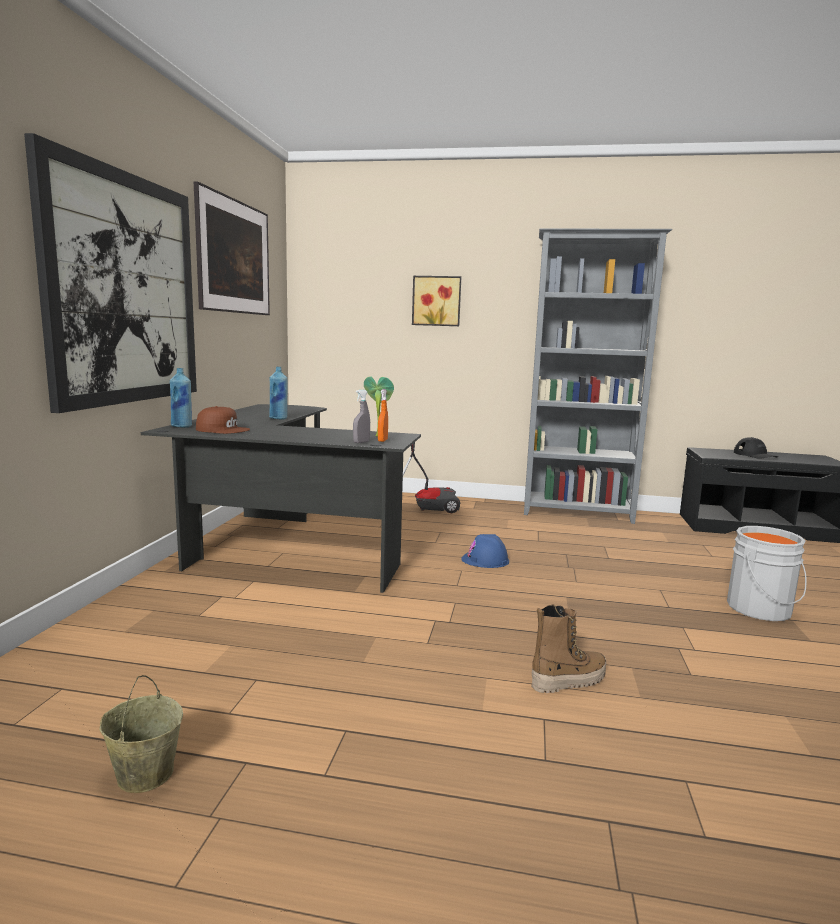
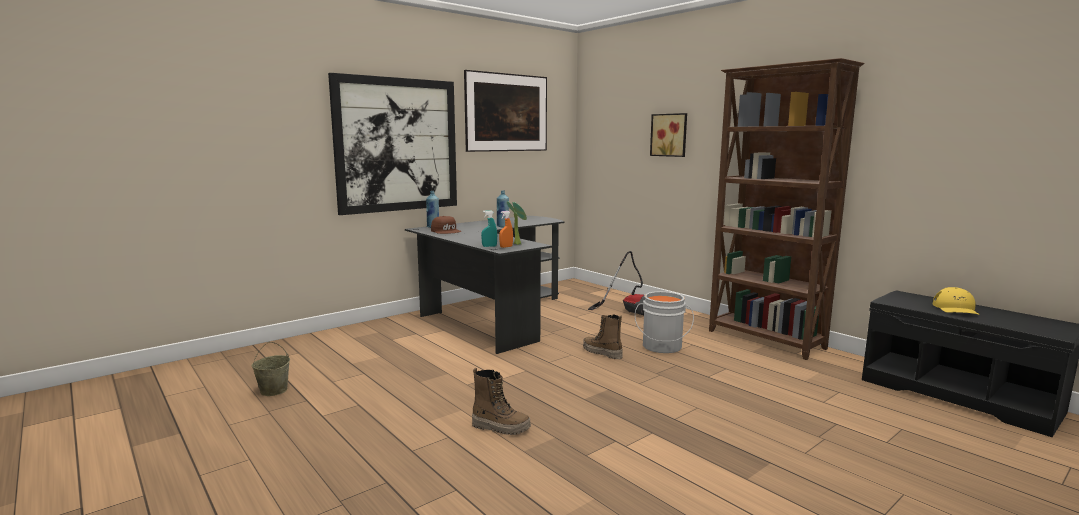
camera: 40 degrees right, 0 degrees up
grey spray bottle [353,390,370,443] -> turquoise spray bottle [481,211,497,247]
blue hard hat [461,534,509,568] -> boot [583,314,623,359]
grey bookcase [524,229,673,524] -> brown bookcase [709,58,865,360]
grey bucket [727,526,807,621] -> grey bucket moved to [635,291,694,353]
black cap [734,437,778,459] -> yellow cap [933,287,980,315]

